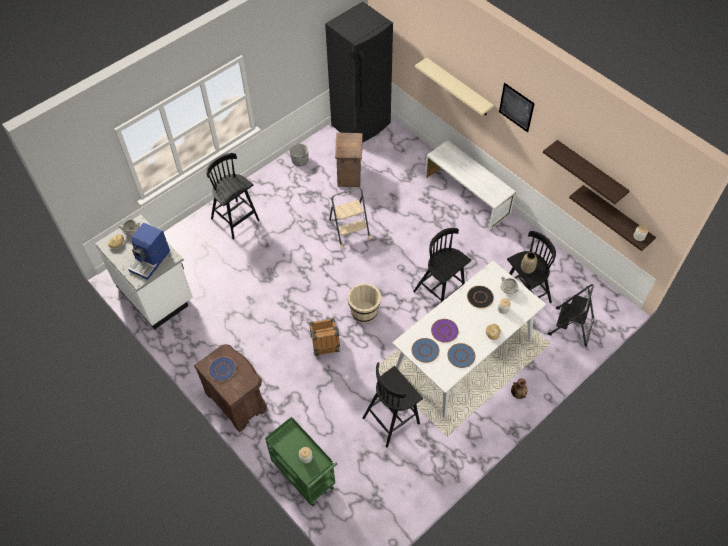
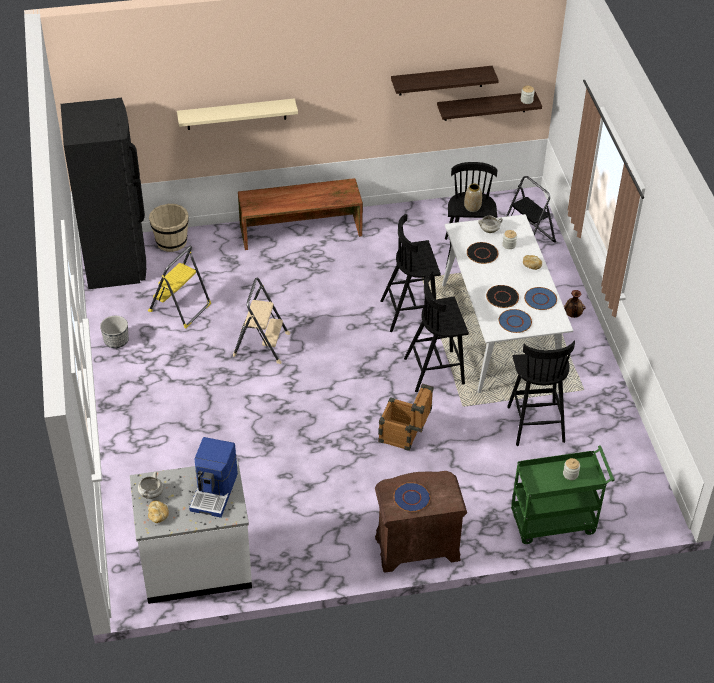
camera: 60 degrees left, 10 degrees down
coffee machine [128,223,170,280] -> coffee machine turned 45 degrees clockwise [189,437,238,518]
black stool [206,153,260,239] -> black stool moved to [404,271,469,392]
crate [335,133,363,187] -> yellow step ladder [148,246,211,329]
beige bucket [348,283,381,323] -> beige bucket moved to [149,204,189,252]
white bench [425,140,516,230] -> brown bench [238,178,363,250]
purple plate [431,319,459,343] -> black plate [486,285,519,308]
picture [499,83,535,132] -> none

